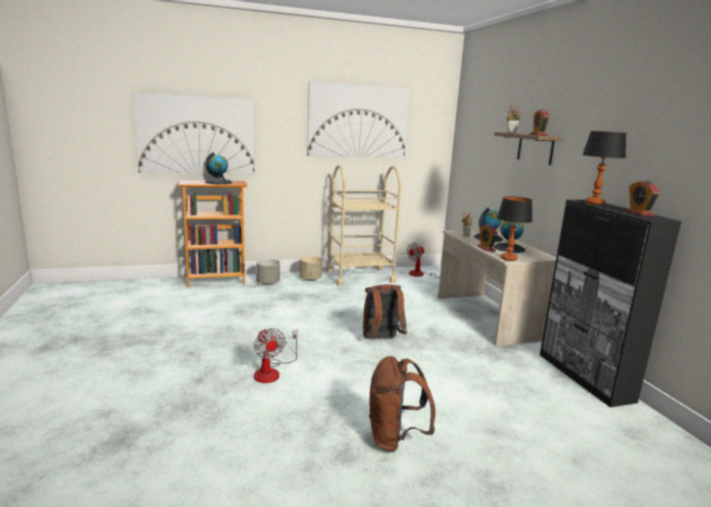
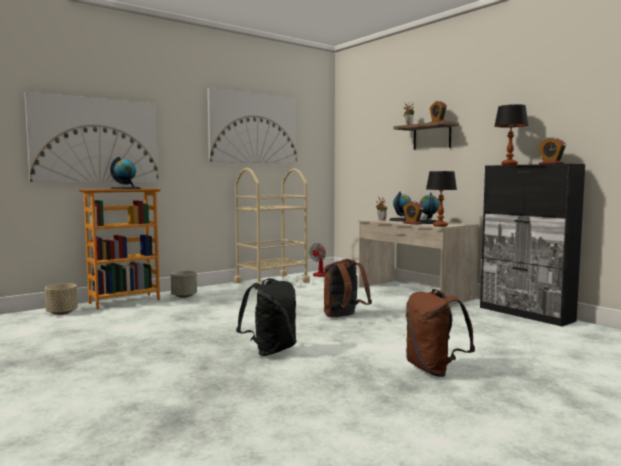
camera: 20 degrees left, 10 degrees down
fan [254,328,298,383] -> black backpack [236,278,297,356]
beige planter [299,256,322,281] -> beige planter moved to [45,283,78,315]

